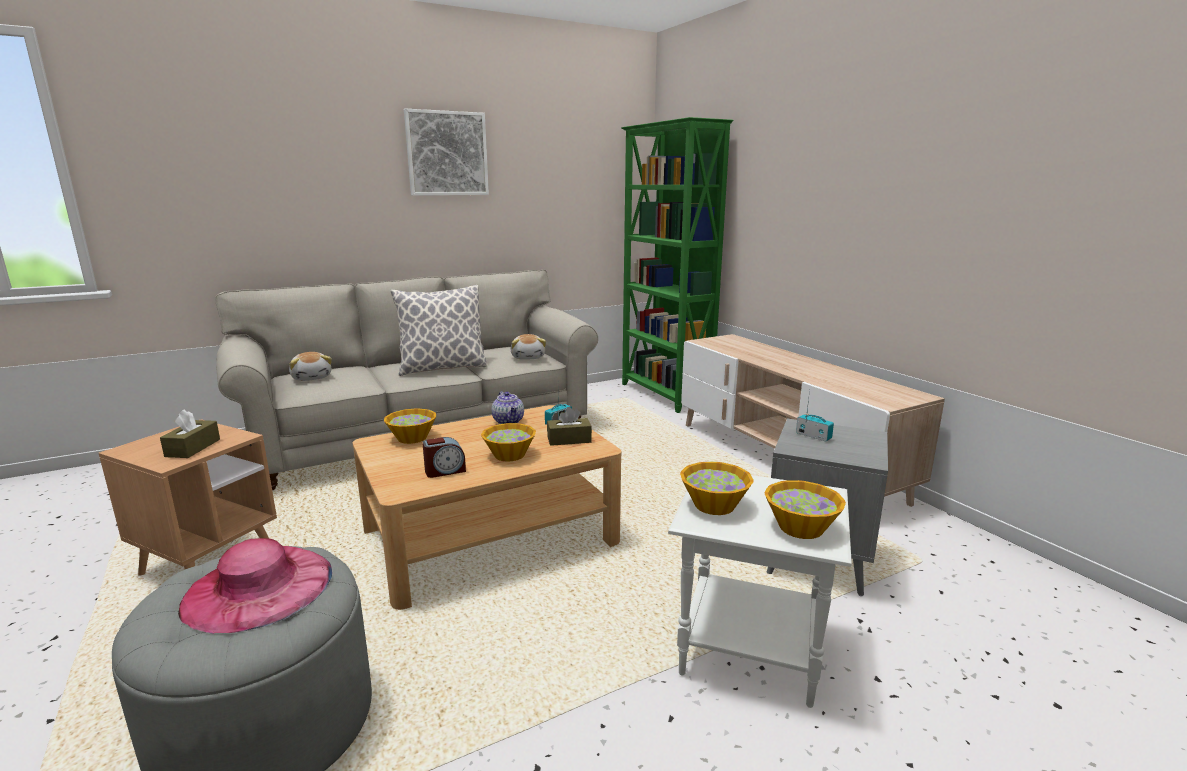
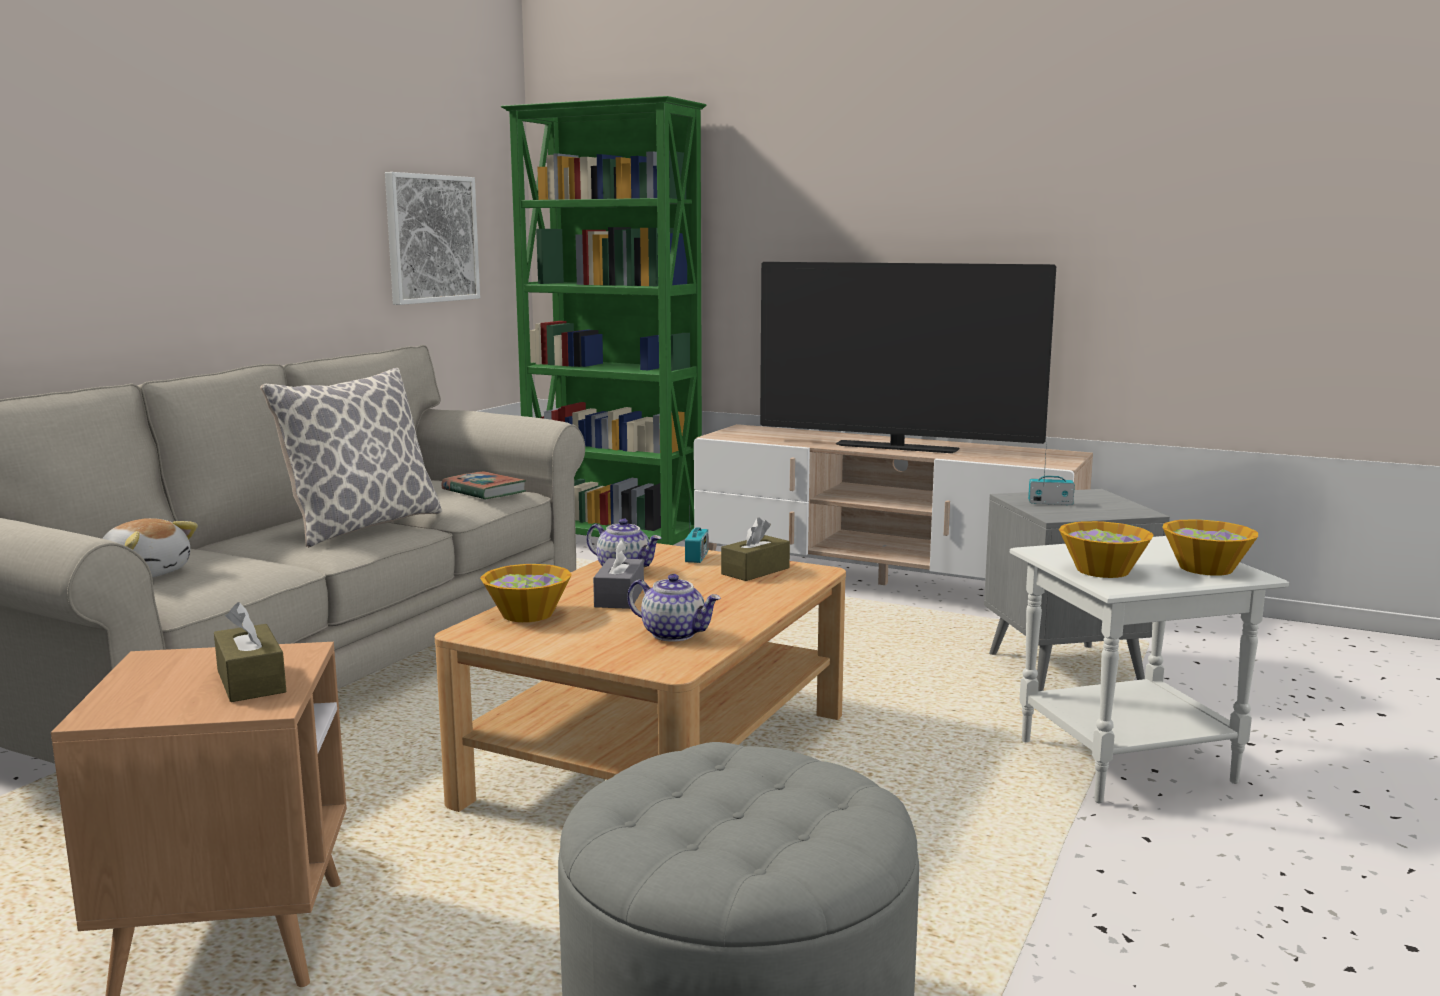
camera: 35 degrees left, 5 degrees down
pink hat [178,538,332,634] -> none
picture [404,109,489,196] -> picture moved to [385,172,480,305]
alarm clock [422,437,466,478] -> teapot [627,574,721,642]
bowl [481,423,536,461] -> none
plush toy [511,334,546,360] -> book [442,471,527,500]
none -> grey tissue box [593,539,644,609]
none -> television [760,262,1056,453]

